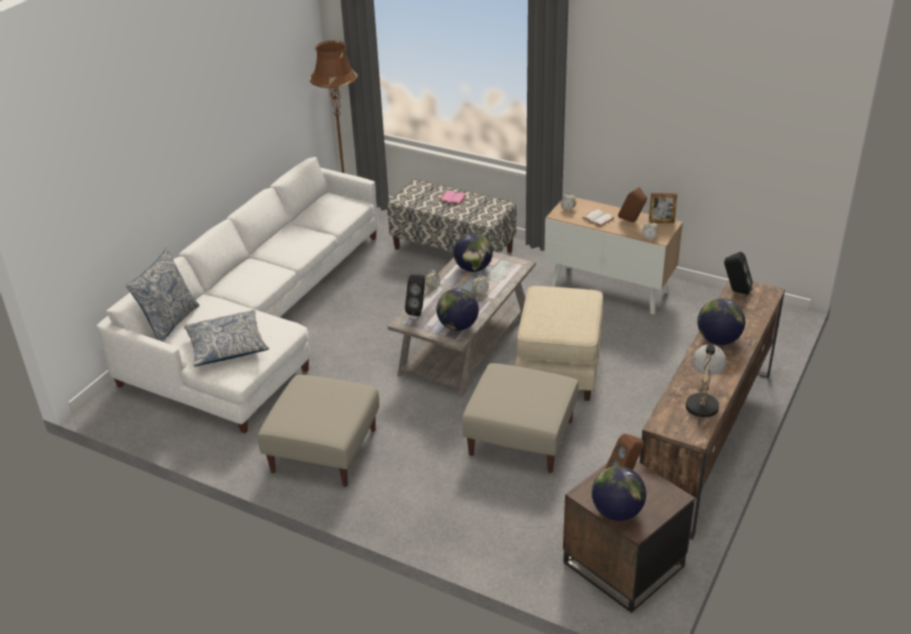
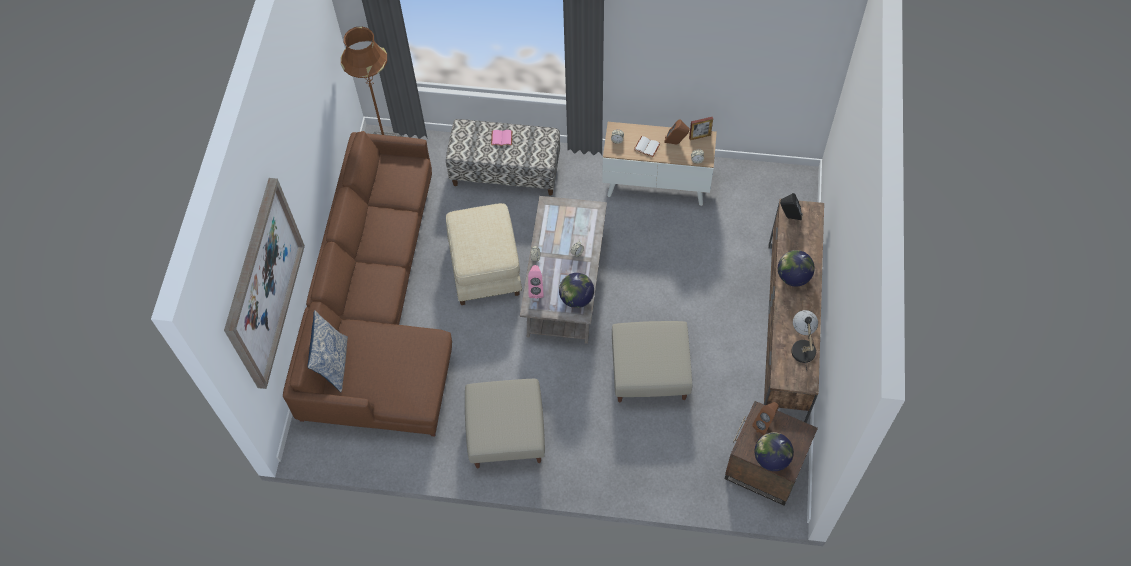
camera: 20 degrees left, 25 degrees up
white sofa [97,157,379,434] -> brown sofa [283,131,452,437]
pillow [184,310,269,366] -> none
black speaker [405,275,425,316] -> pink speaker [528,265,544,299]
globe [453,233,493,272] -> none
beige ottoman [515,286,603,401] -> beige ottoman moved to [446,203,522,305]
none -> picture [224,178,305,389]

